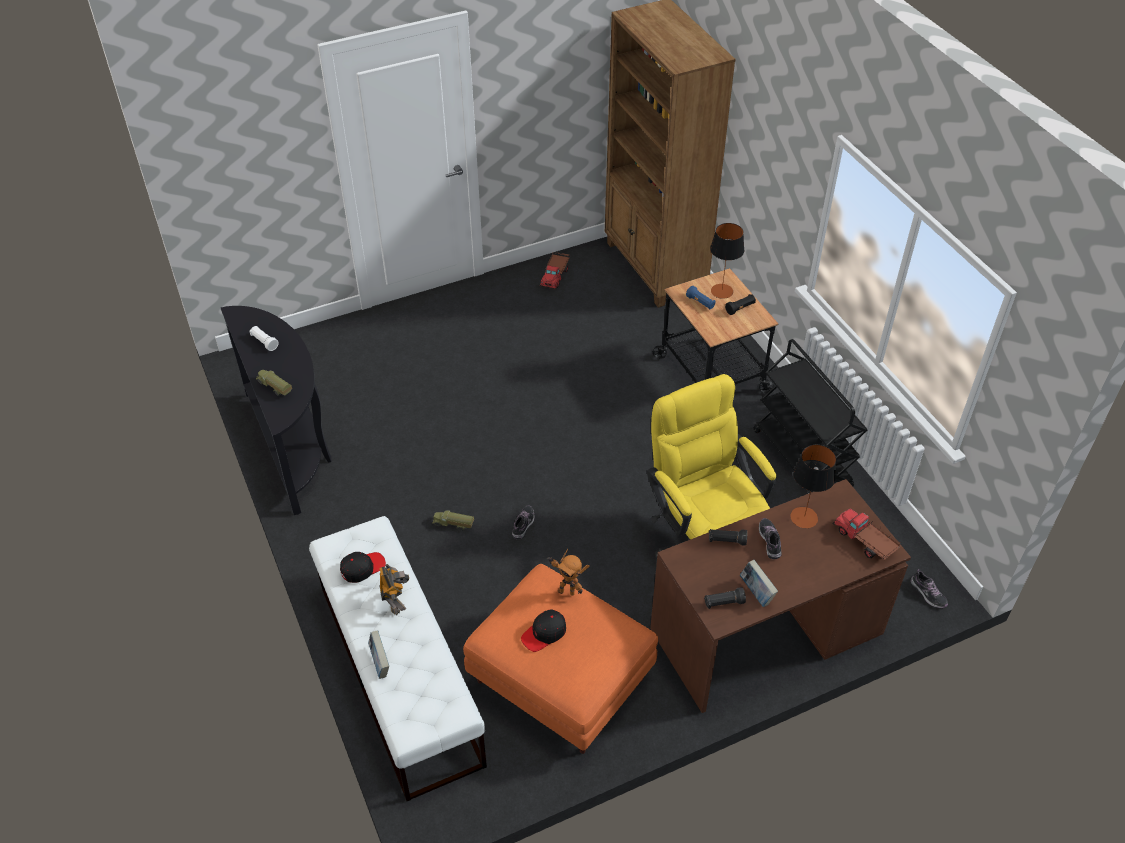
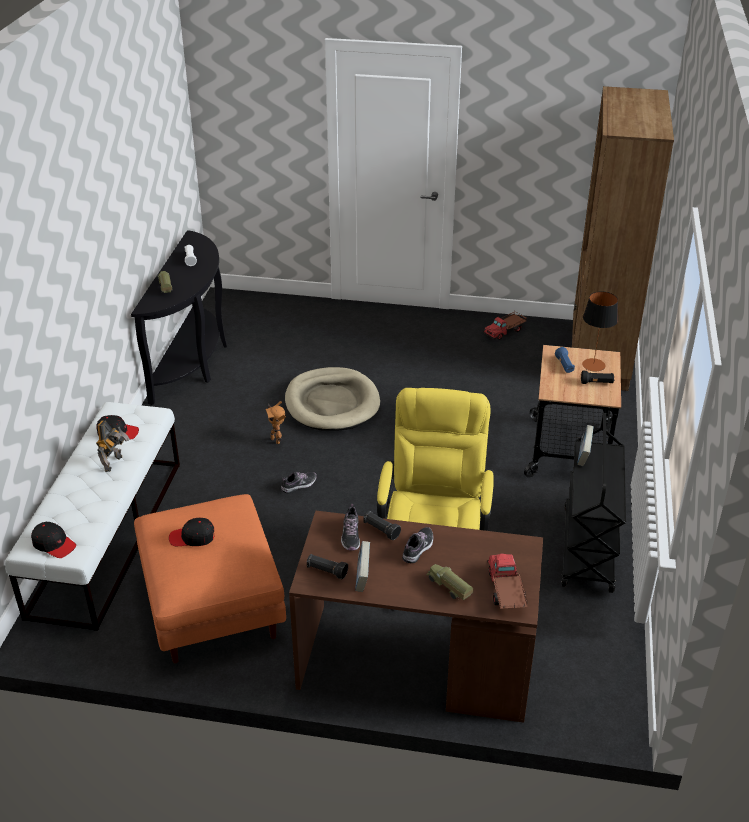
camera: 35 degrees right, 10 degrees down
book [368,630,389,679] -> book moved to [577,425,594,466]
toy truck [432,510,474,531] -> toy truck moved to [426,564,474,600]
toy robot [547,549,589,596] -> toy robot moved to [265,401,286,444]
table lamp [790,445,836,528] -> none
shoe [910,569,948,608] -> shoe moved to [341,504,360,551]
none -> black cap [31,522,76,558]
none -> beige dog bed [285,367,380,431]

